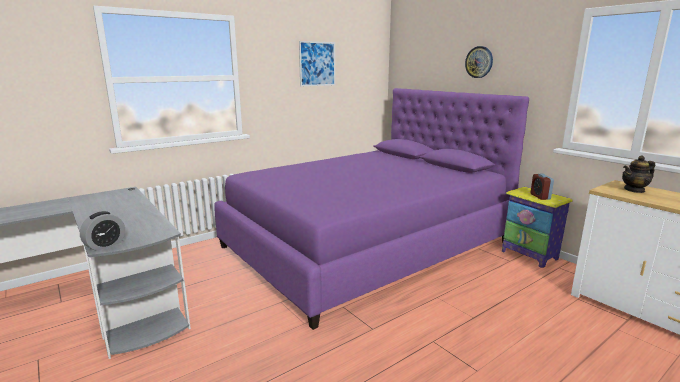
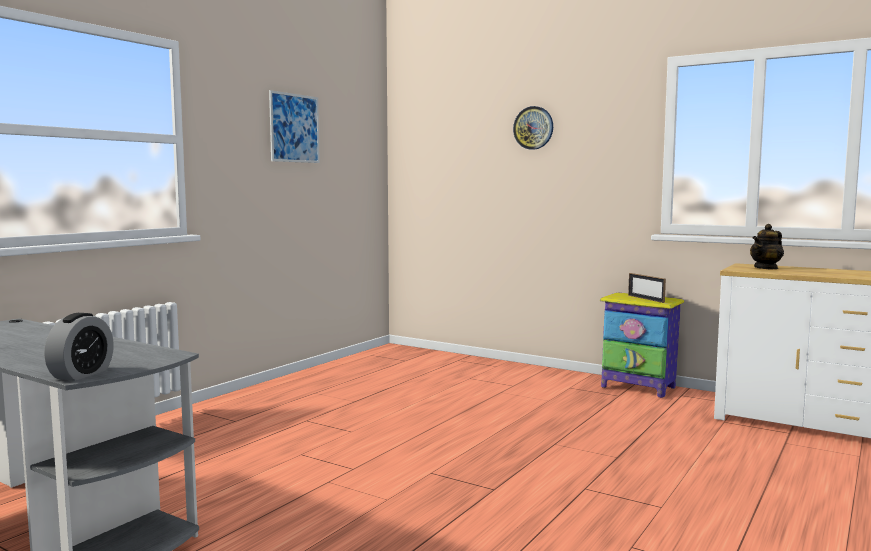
camera: 20 degrees left, 10 degrees down
purple bed [214,88,529,330] -> none
alarm clock [530,174,554,200] -> picture frame [628,273,666,303]

